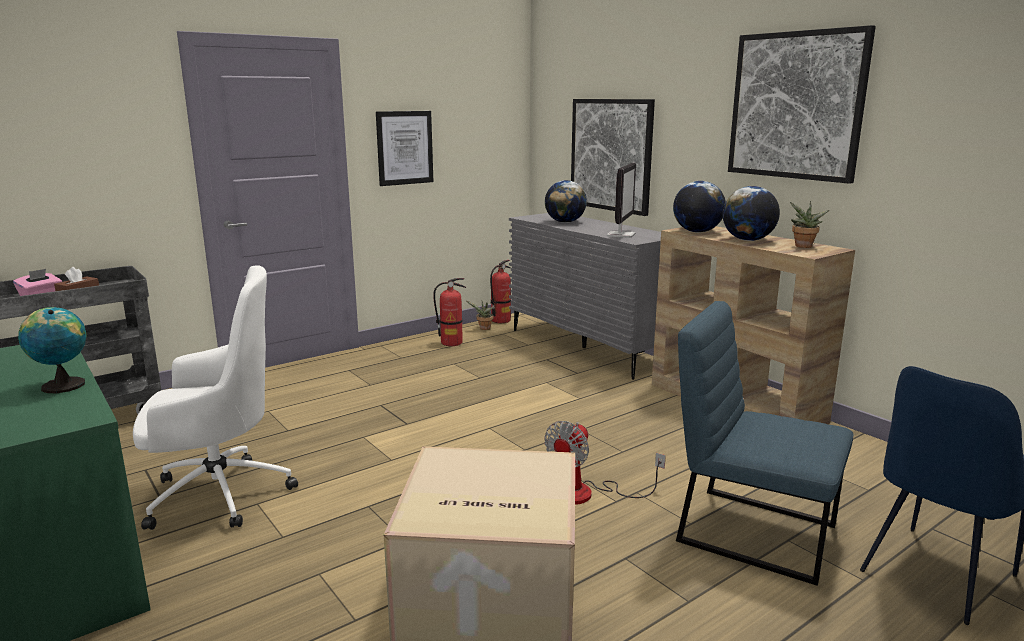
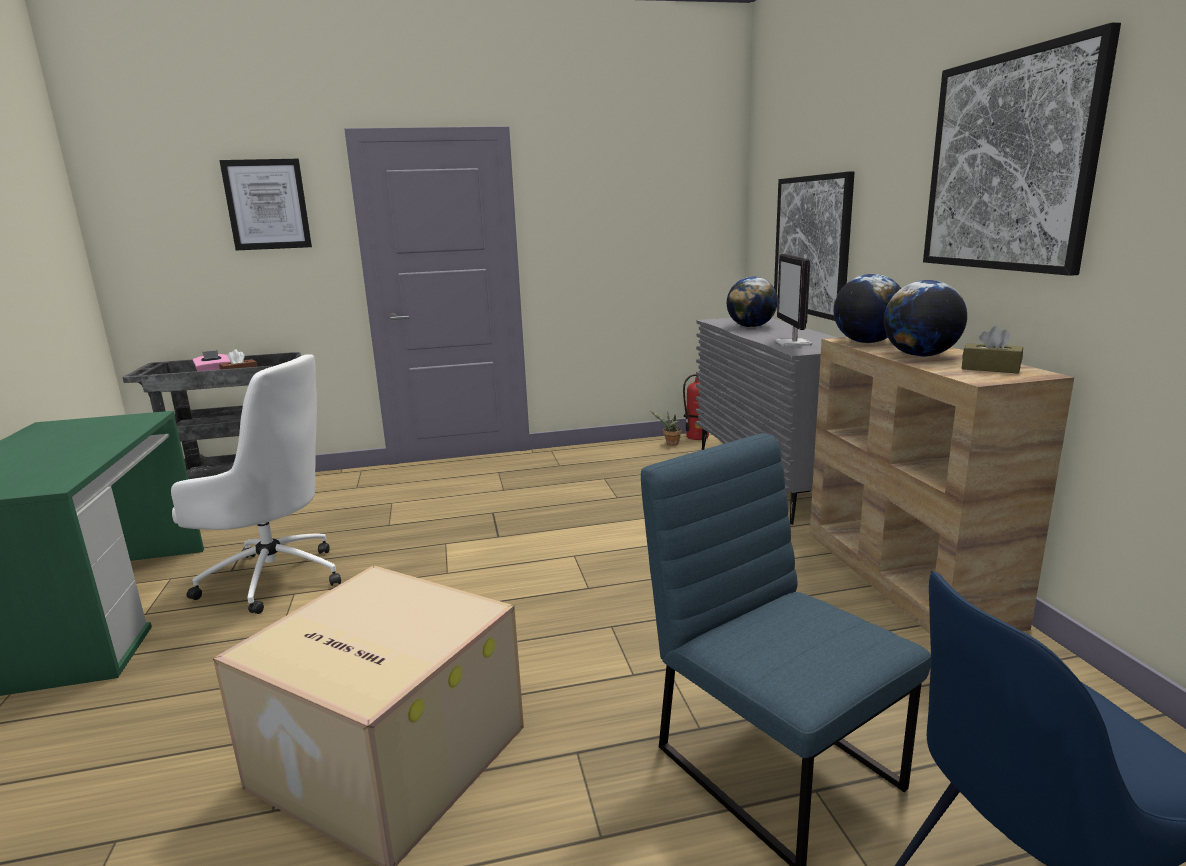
camera: 25 degrees right, 0 degrees up
globe [18,307,87,393] -> none
picture [376,111,433,186] -> picture moved to [219,159,312,251]
fire extinguisher [433,278,466,346] -> none
fan [544,421,666,505] -> none
monitor [607,163,636,238] -> monitor turned 135 degrees clockwise [774,254,812,347]
potted plant [790,201,829,248] -> brown tissue box [962,326,1023,373]

